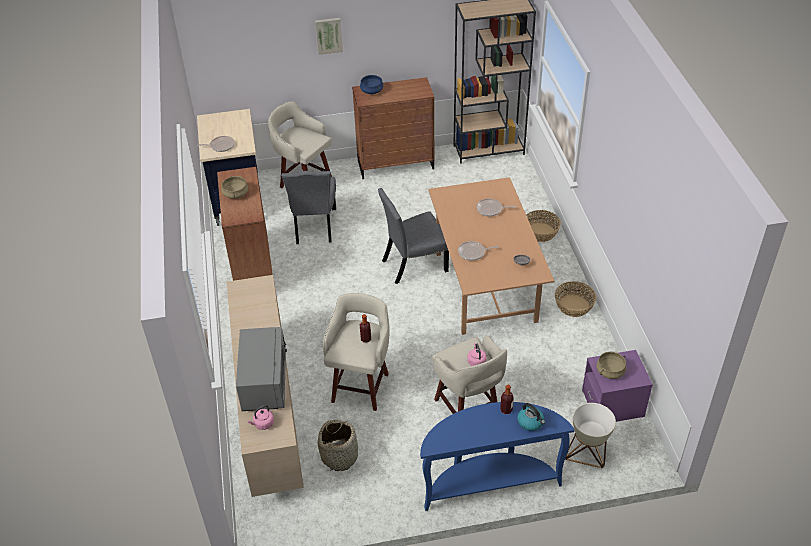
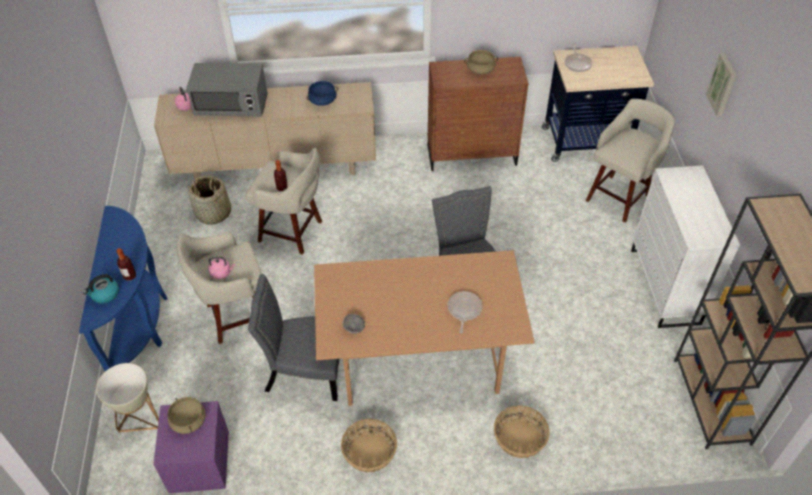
camera: 95 degrees right, 5 degrees up
grey chair [281,171,336,244] -> grey chair moved to [248,274,339,401]
brown dresser [352,77,434,179] -> white dresser [631,165,740,328]
blue cooking pot [360,75,383,94] -> blue cooking pot moved to [307,81,338,106]
frying pan [458,241,498,261] -> none

